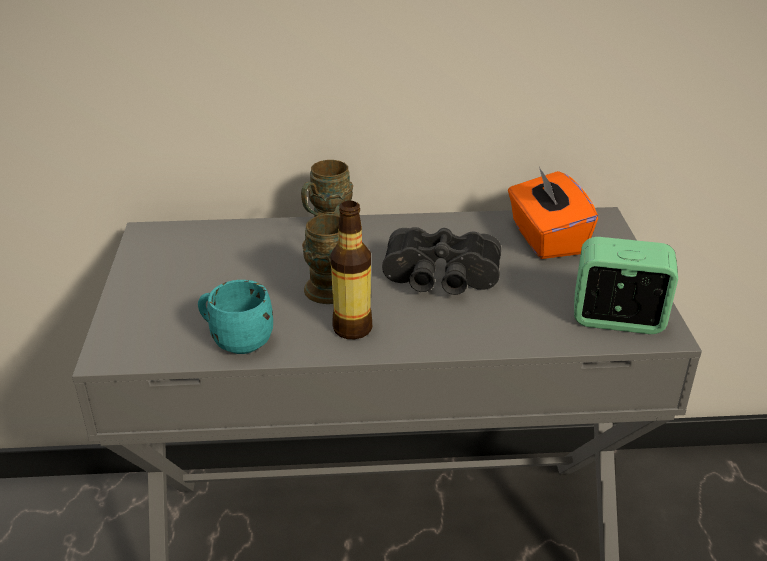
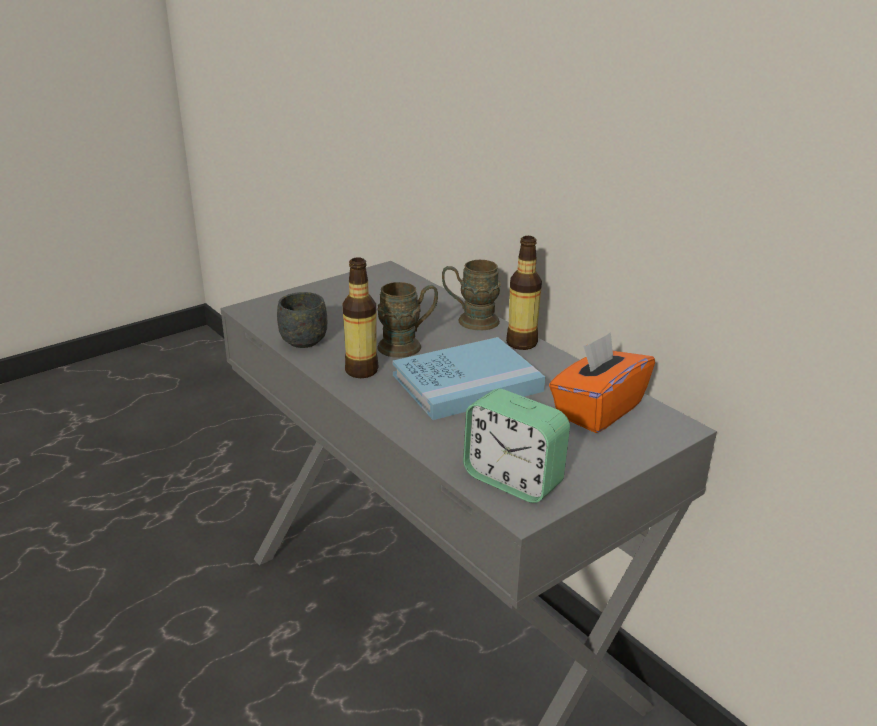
camera: 55 degrees right, 5 degrees down
turquoise mug [198,280,273,354] -> grey mug [277,292,327,348]
black binoculars [382,227,501,295] -> blue book [393,337,545,420]
alarm clock [574,237,678,334] -> alarm clock turned 150 degrees clockwise [463,389,570,503]
none -> bottle [506,236,542,350]

